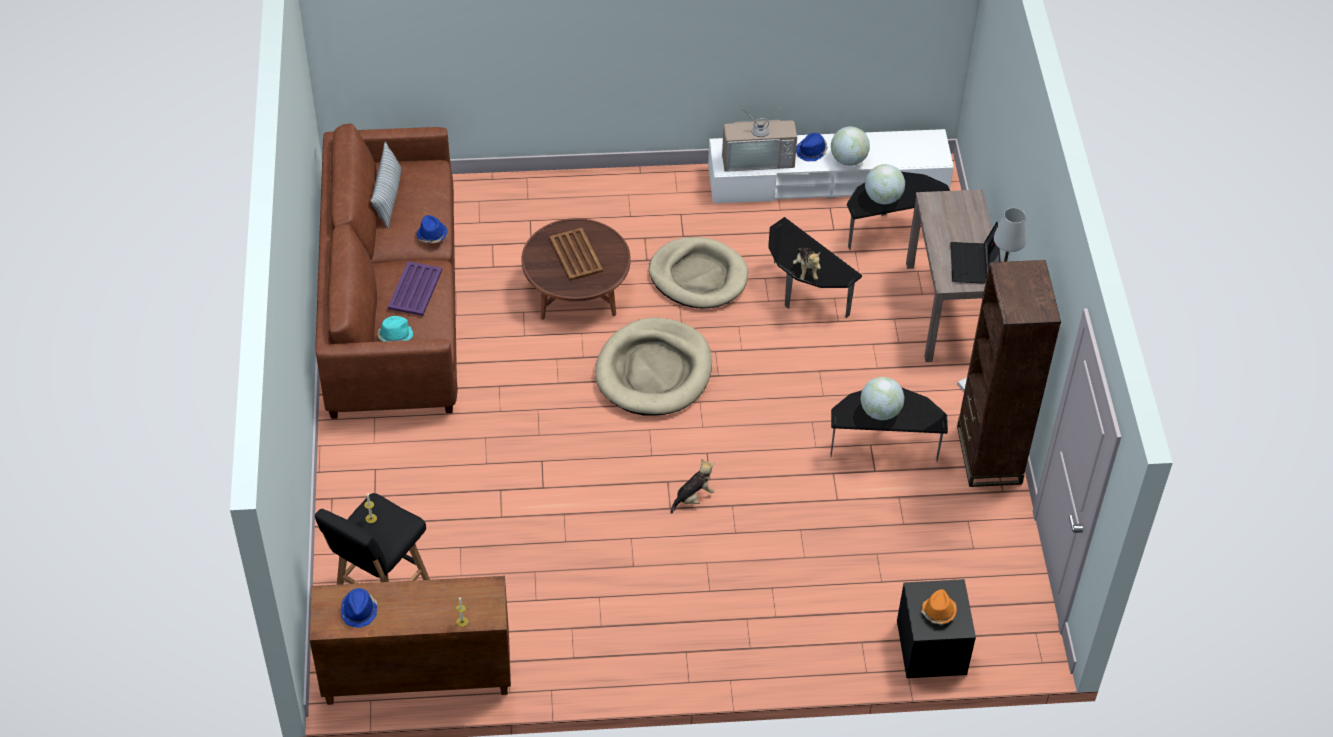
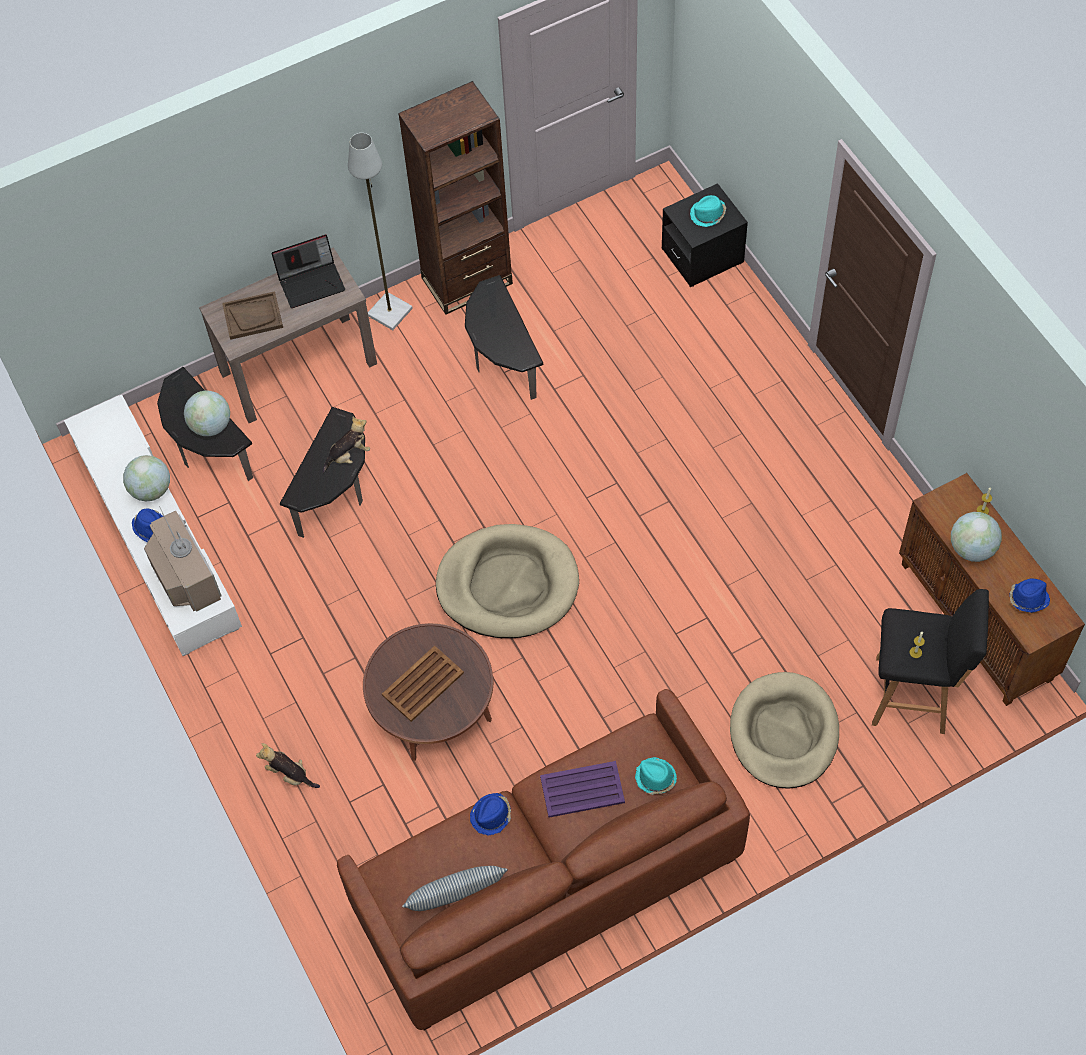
camera: 110 degrees left, 10 degrees up
beige dog bed [649,237,748,308] -> beige dog bed moved to [730,672,839,788]
plush toy [671,459,714,514] -> plush toy moved to [256,743,320,788]
globe [861,377,904,420] -> globe moved to [951,512,1002,562]
orange hat [921,589,957,624] -> turquoise hat [690,195,726,227]
none -> brown tray [222,291,283,340]

